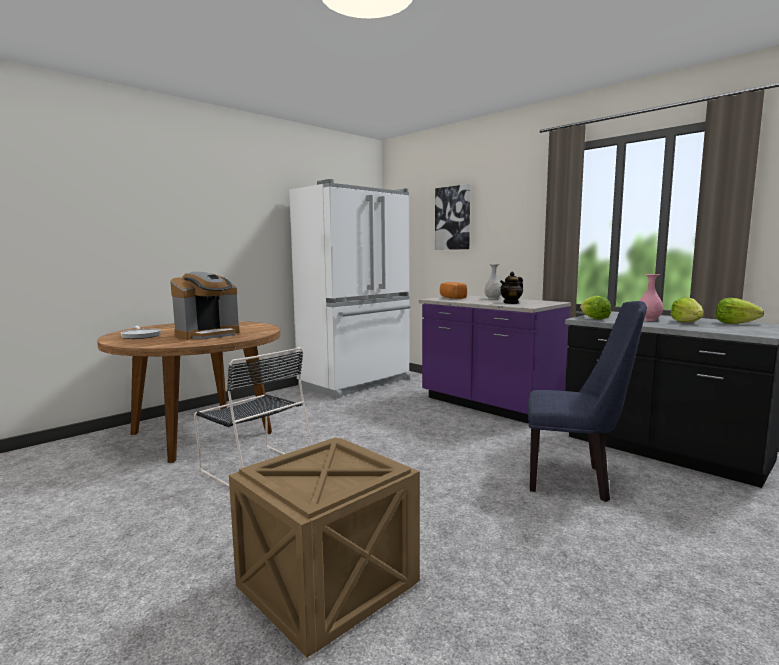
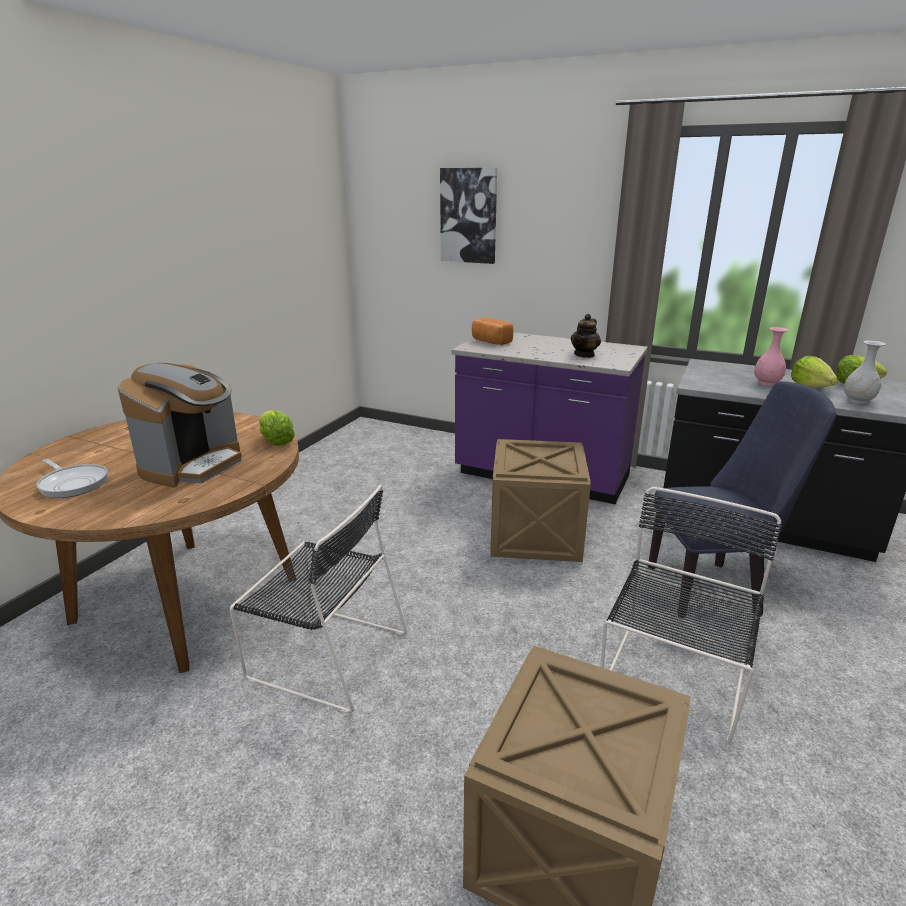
camera: 20 degrees left, 15 degrees up
white fridge [289,179,411,398] -> none
white vase [485,264,502,300] -> white vase moved to [844,341,886,404]
lettuce [580,296,611,320] -> lettuce moved to [259,410,295,446]
none -> crate [490,439,591,562]
none -> black chair [600,487,782,745]

